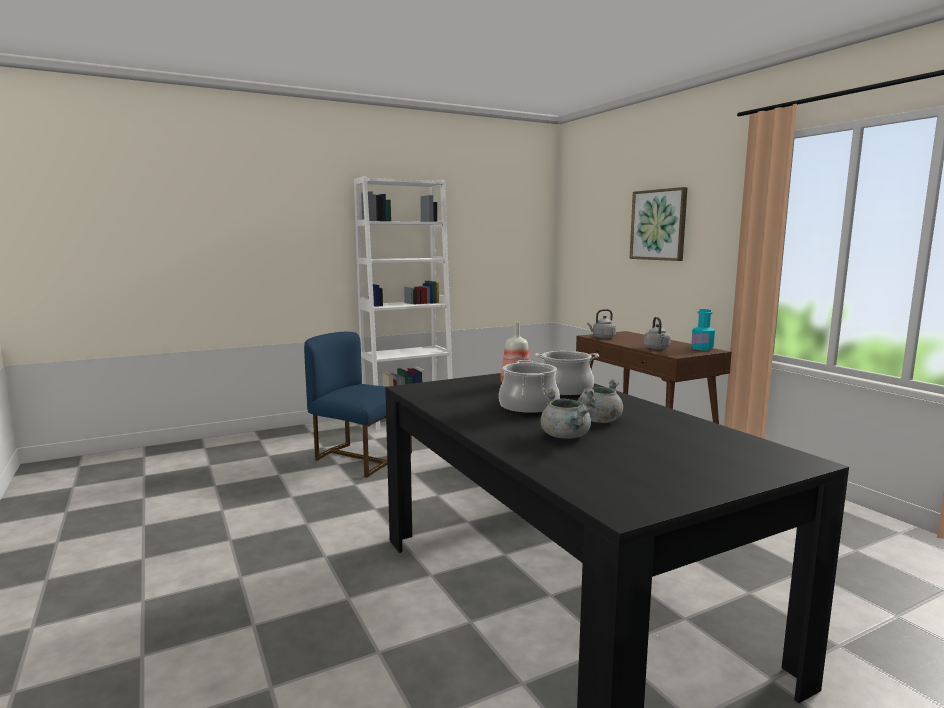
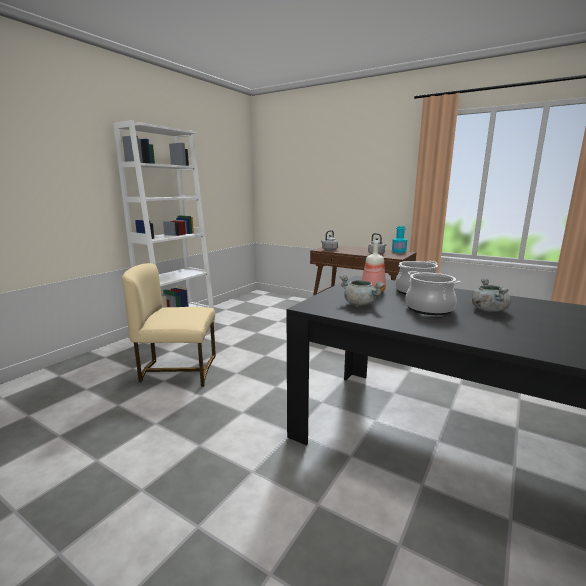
camera: 30 degrees left, 5 degrees up
blue chair [304,332,412,478] -> beige chair [122,263,216,387]
grey cooking pot [540,389,591,439] -> grey cooking pot moved to [340,275,385,306]
picture [630,187,688,261] -> none

